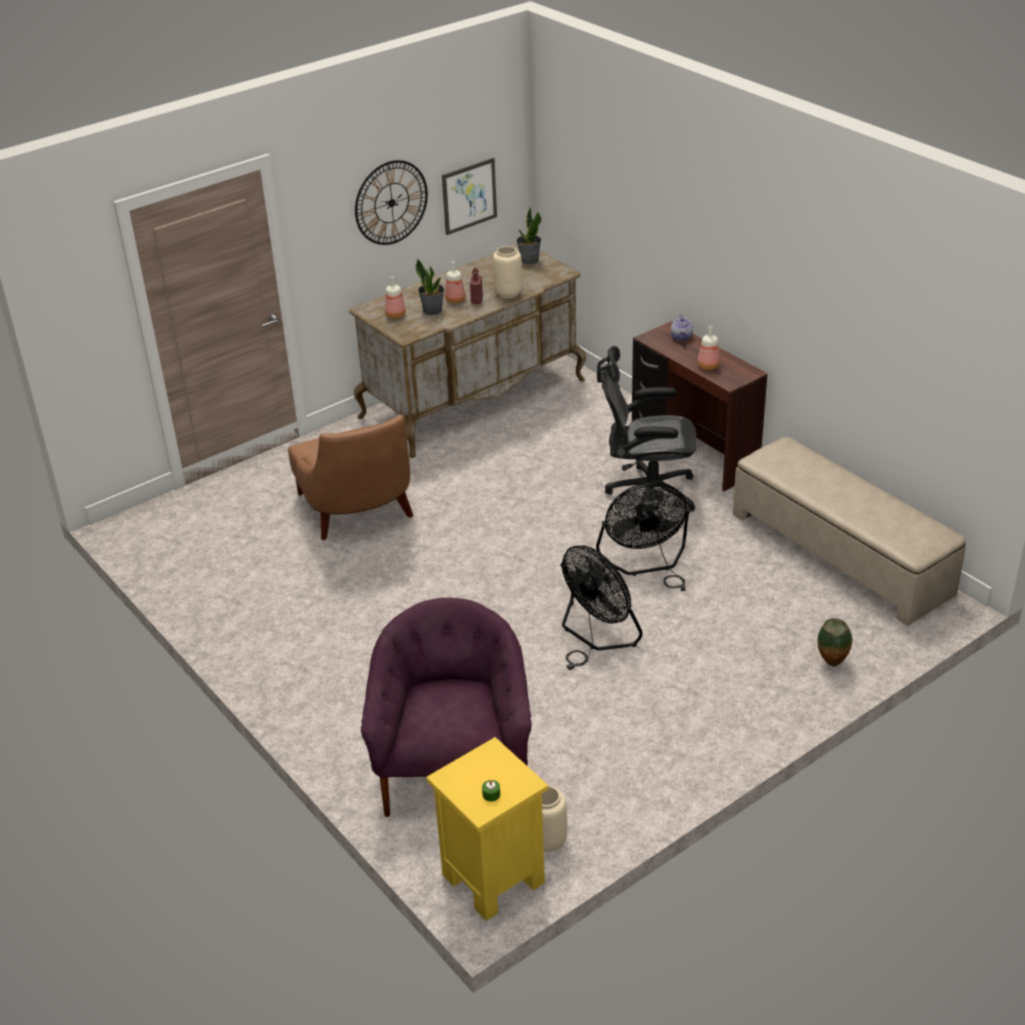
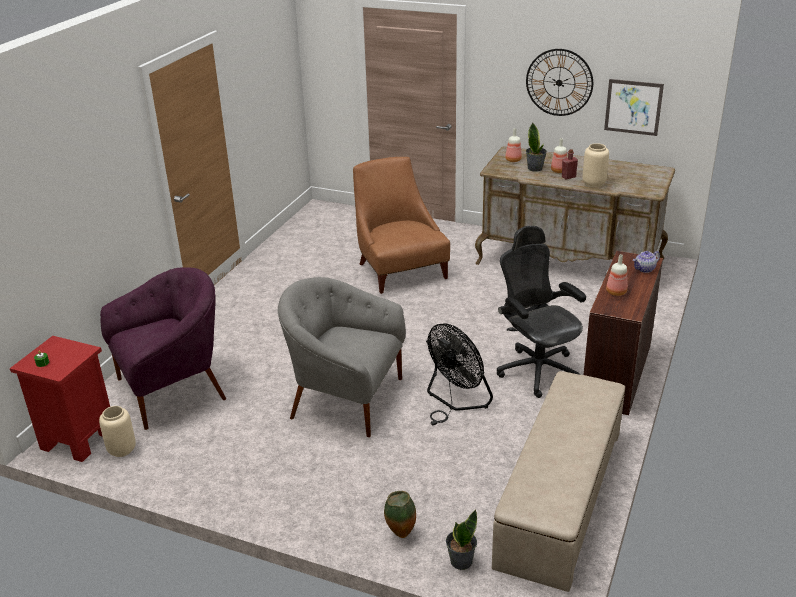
camera: 60 degrees right, 5 degrees down
brown armchair [288,415,413,540] -> brown armchair turned 120 degrees clockwise [353,157,450,294]
yellow nightstand [426,737,548,921] -> red nightstand [10,336,110,462]
potted plant [517,207,541,264] -> potted plant moved to [446,510,477,570]
black fan [560,545,643,670] -> grey armchair [278,277,406,437]

